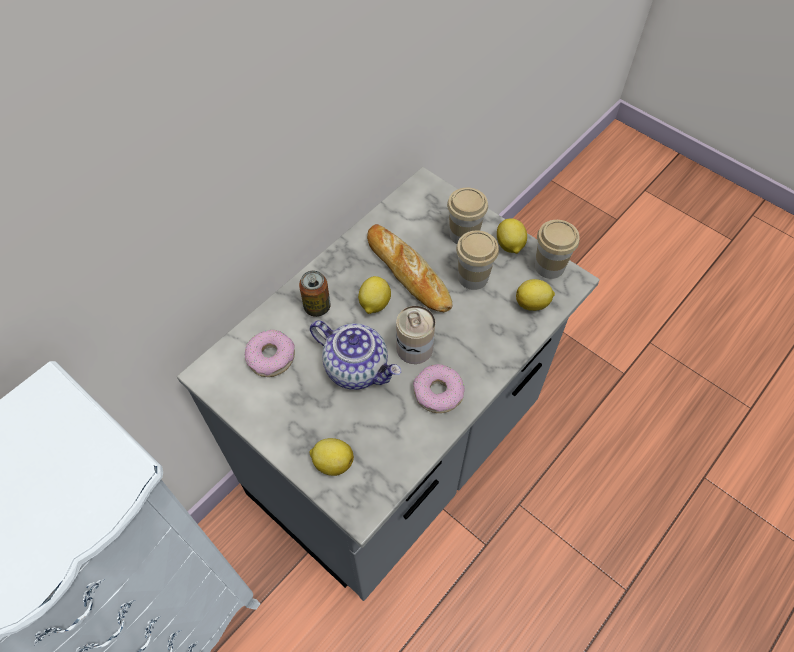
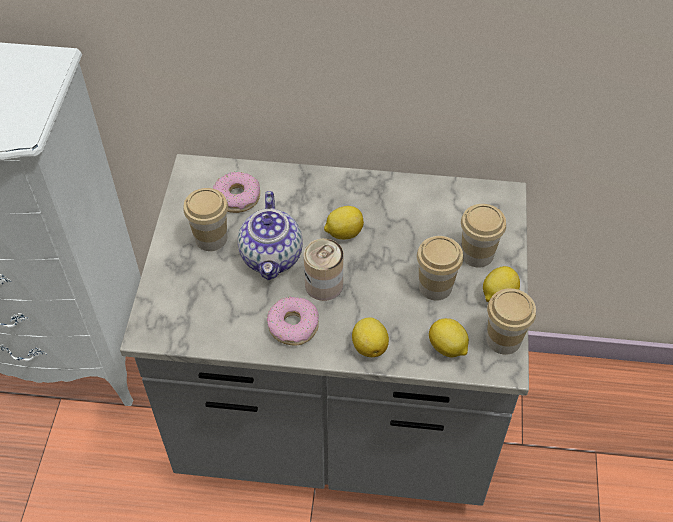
camera: 55 degrees right, 5 degrees down
can [299,270,330,317] -> none
lemon [309,438,354,476] -> lemon moved to [352,317,389,357]
bread [367,224,453,312] -> none
none -> cup [183,188,228,251]

